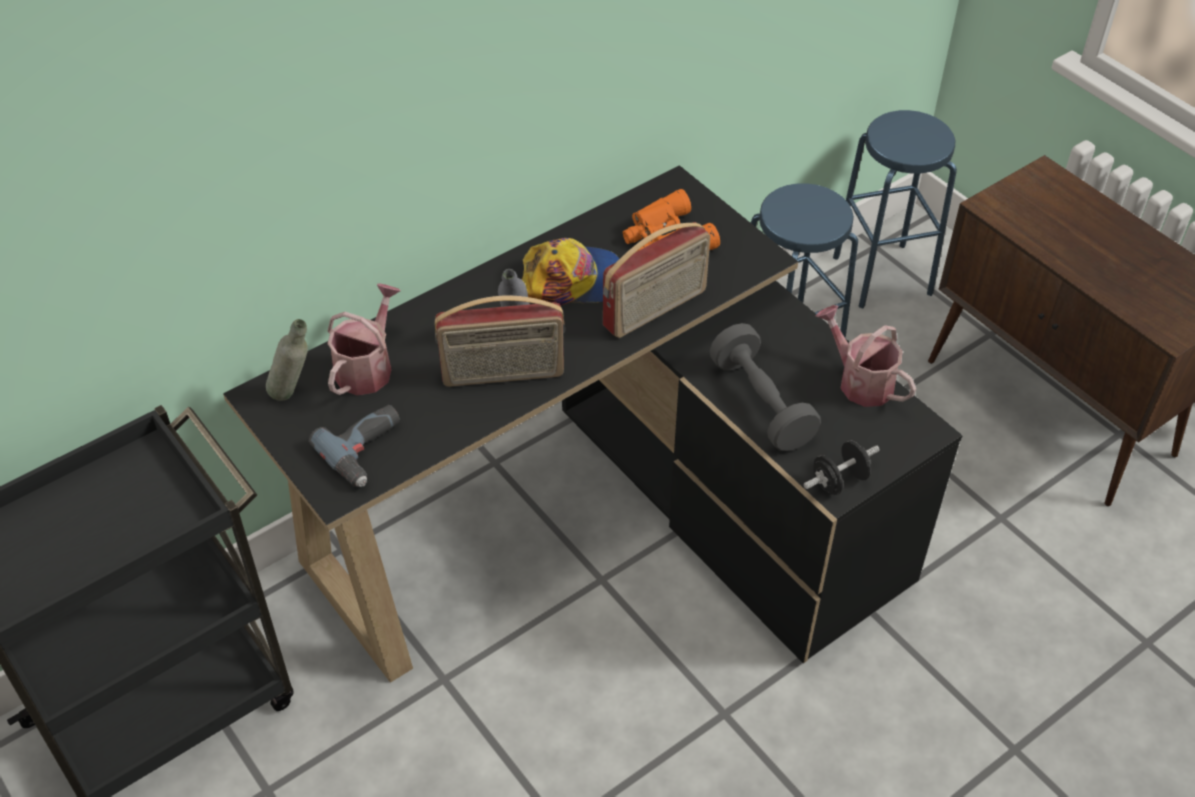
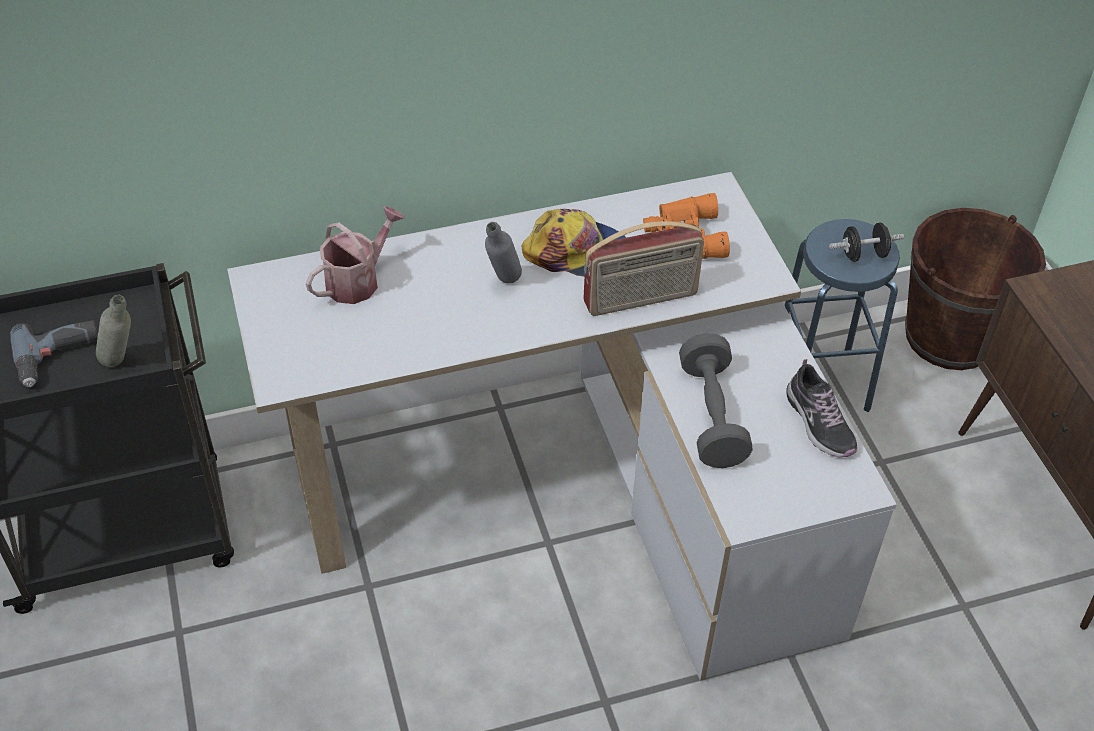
camera: 20 degrees right, 0 degrees up
black desk [223,165,963,683] -> white desk [227,172,897,681]
grey bottle [266,319,308,401] -> grey bottle moved to [96,295,131,367]
power drill [309,405,400,487] -> power drill moved to [10,321,98,387]
radio [435,295,565,387] -> none
black dumbbell [803,440,880,495] -> black dumbbell moved to [829,222,904,262]
watering can [815,305,916,407] -> shoe [786,359,857,457]
blue stool [833,110,957,309] -> brown bucket [905,208,1046,370]

